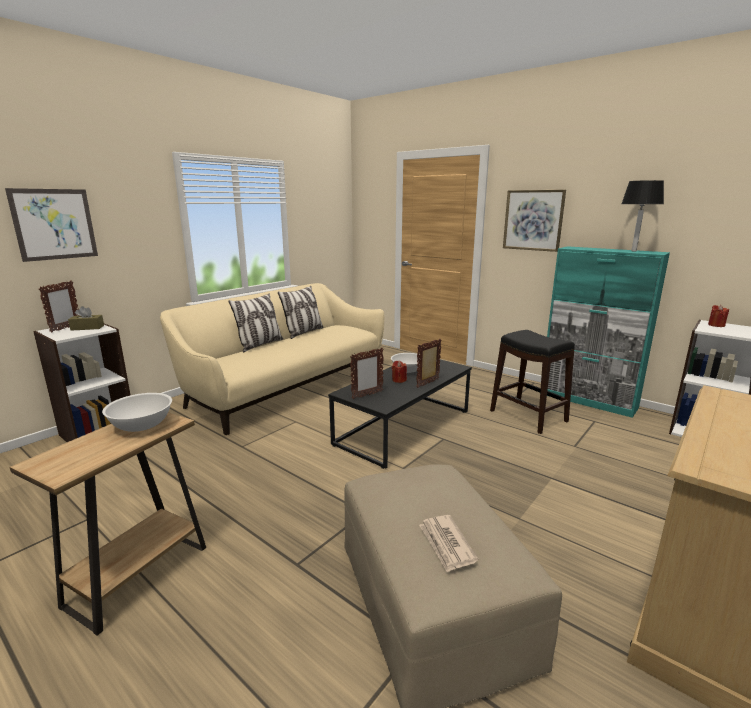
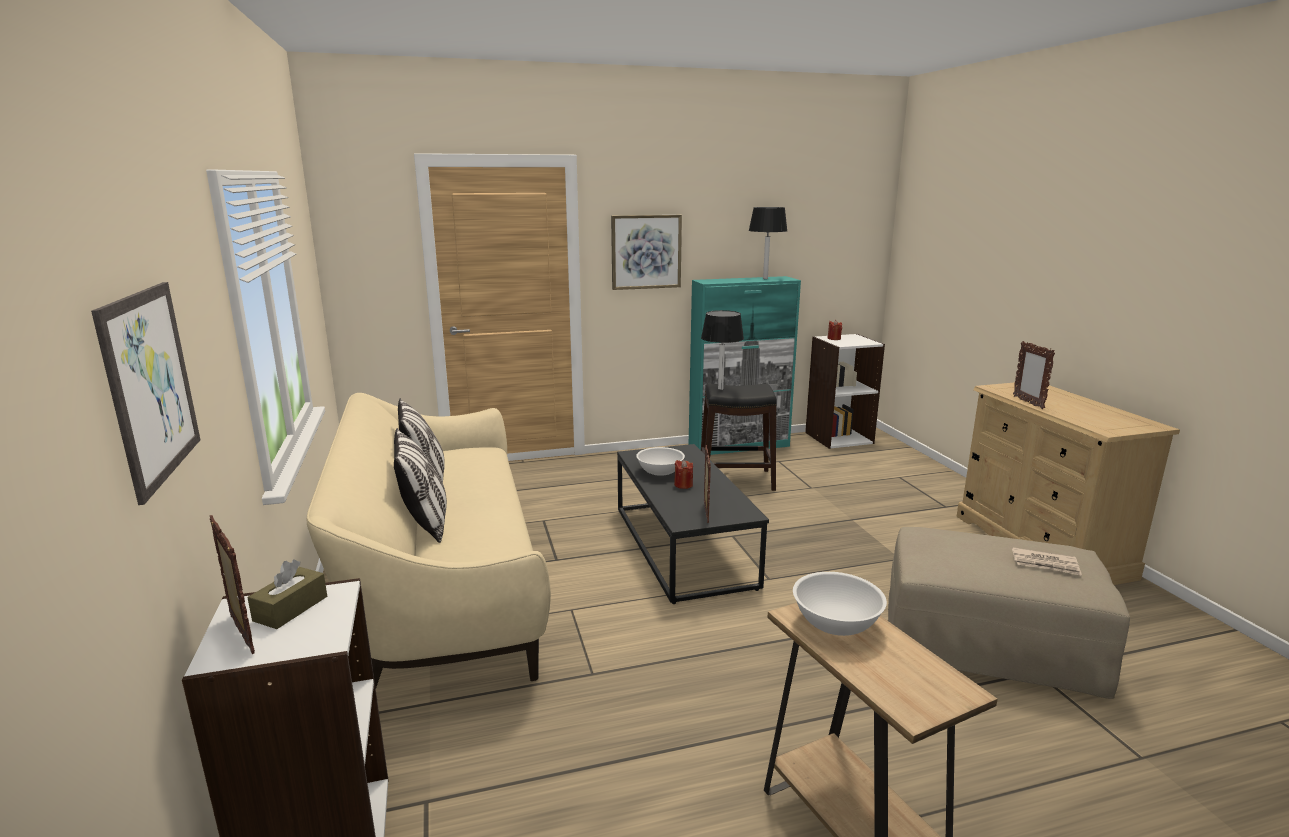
camera: 55 degrees left, 0 degrees up
picture frame [416,339,442,388] -> picture frame moved to [1013,341,1055,409]
none -> black table lamp [701,310,744,390]

